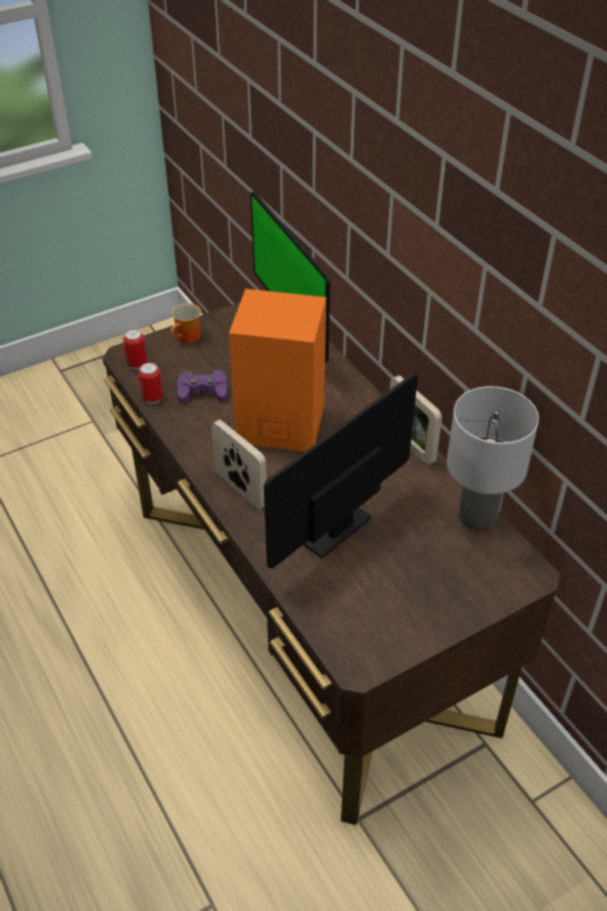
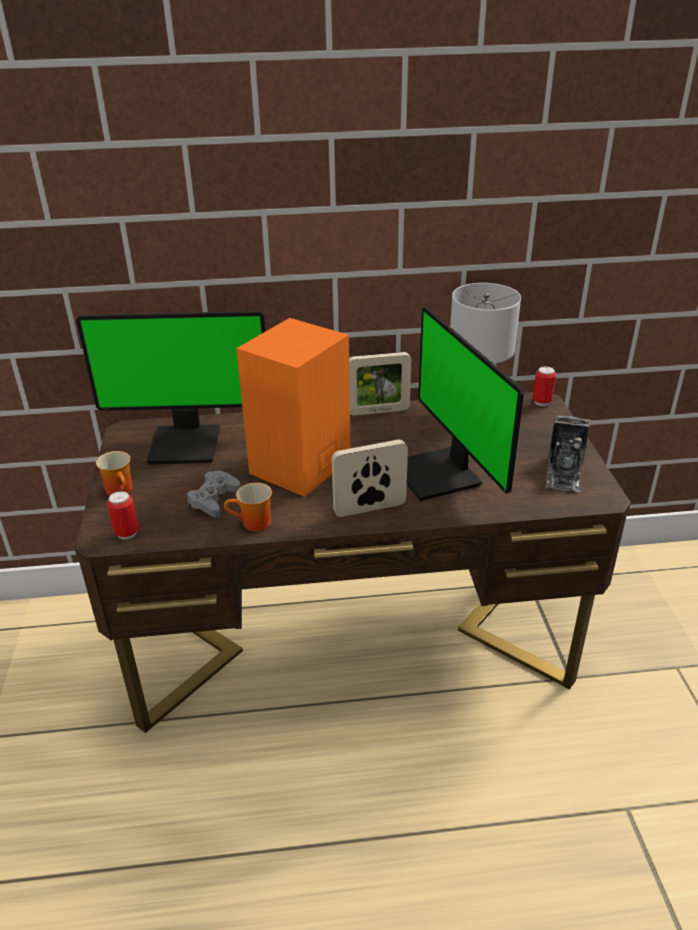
camera: 65 degrees left, 10 degrees down
can [138,362,163,404] -> can moved to [533,366,556,406]
purple game controller [178,370,227,404] -> grey game controller [187,471,241,518]
none -> mug [224,483,272,532]
none -> camera [545,415,591,492]

